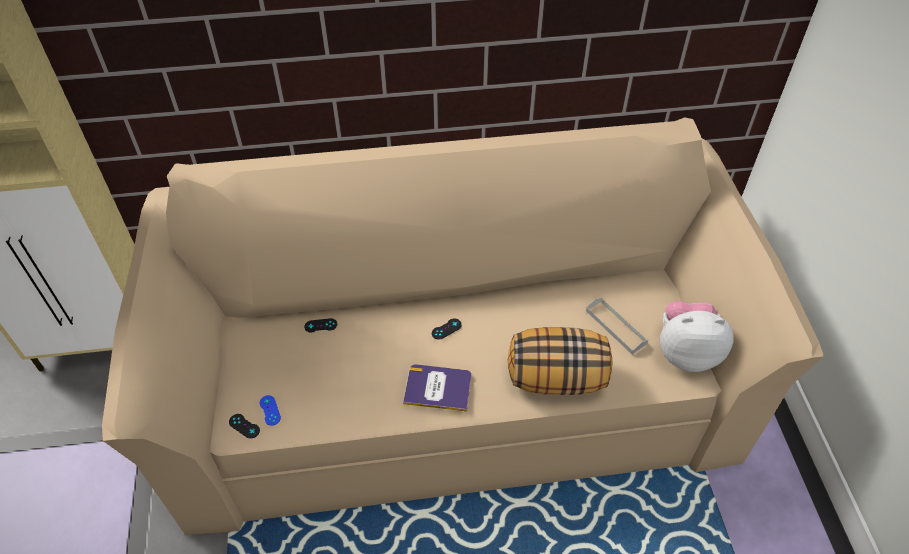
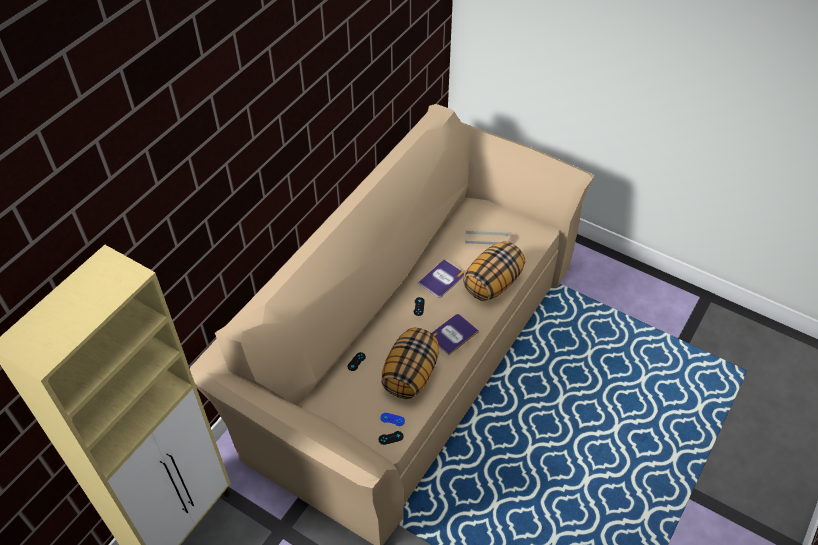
camera: 50 degrees left, 0 degrees up
plush toy [660,301,734,372] -> none
none -> pillow [381,328,439,399]
none -> book [418,260,464,298]

